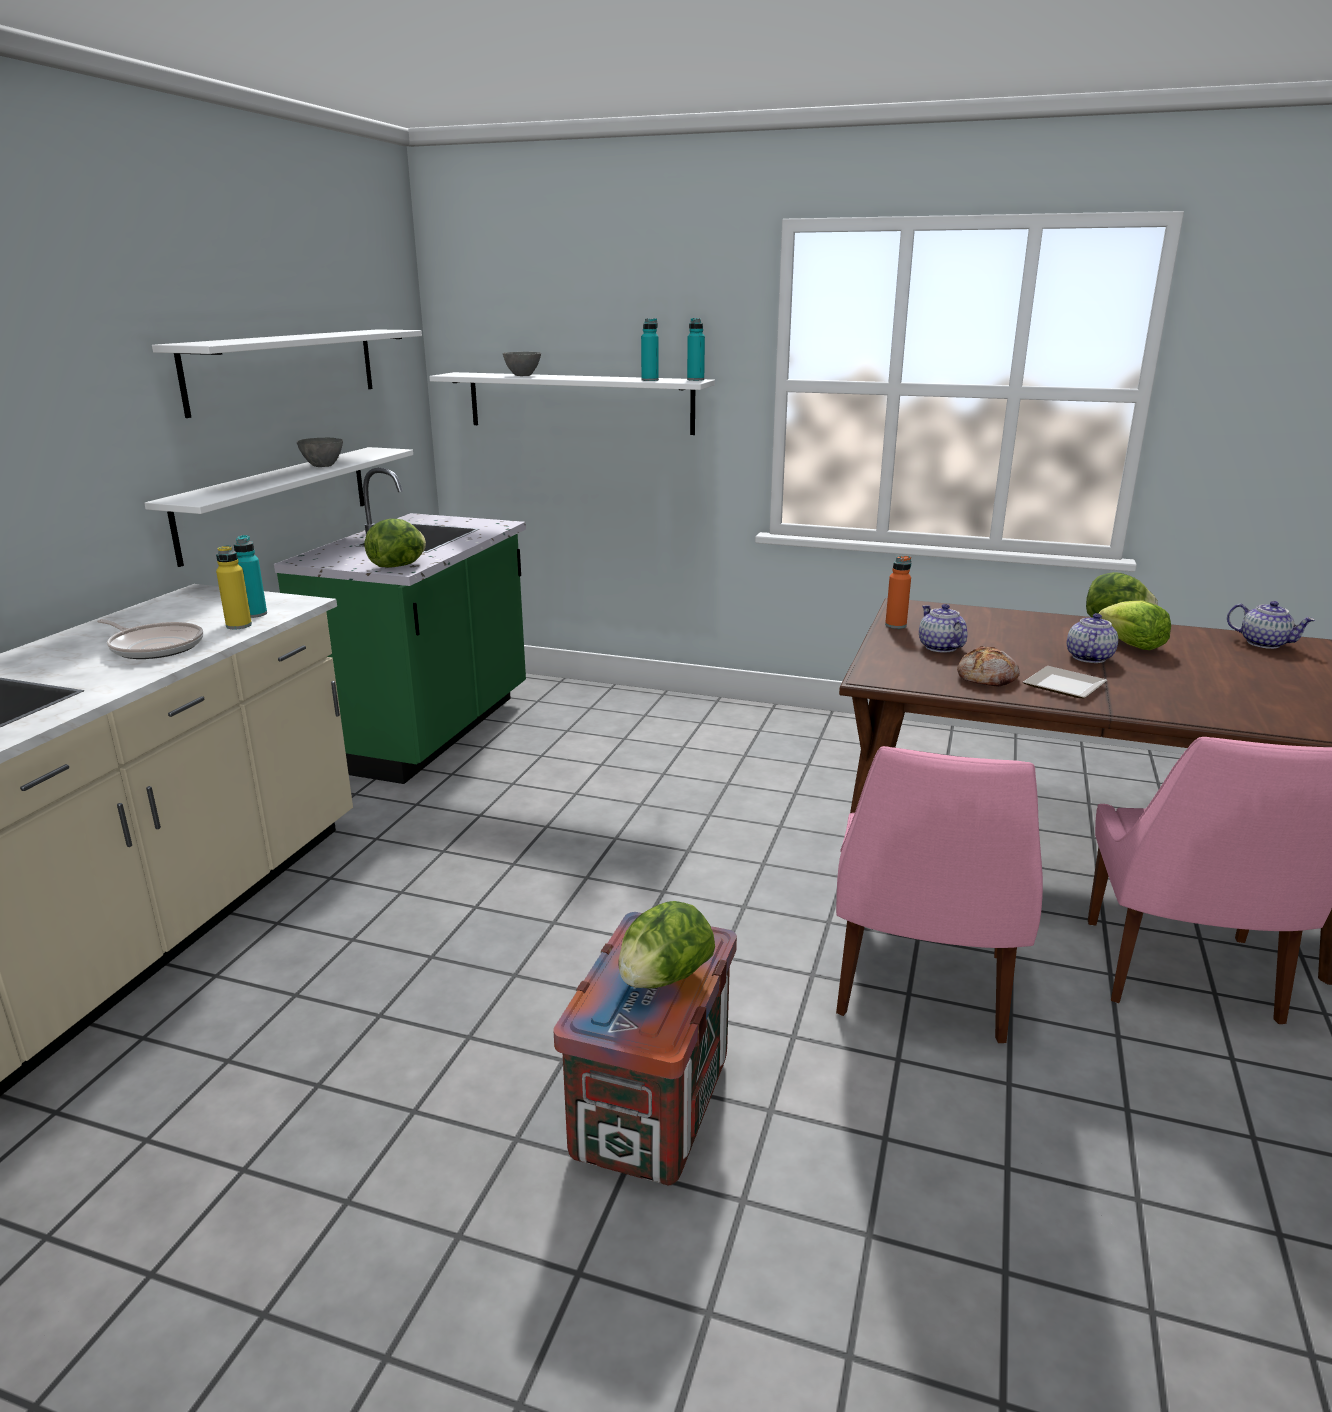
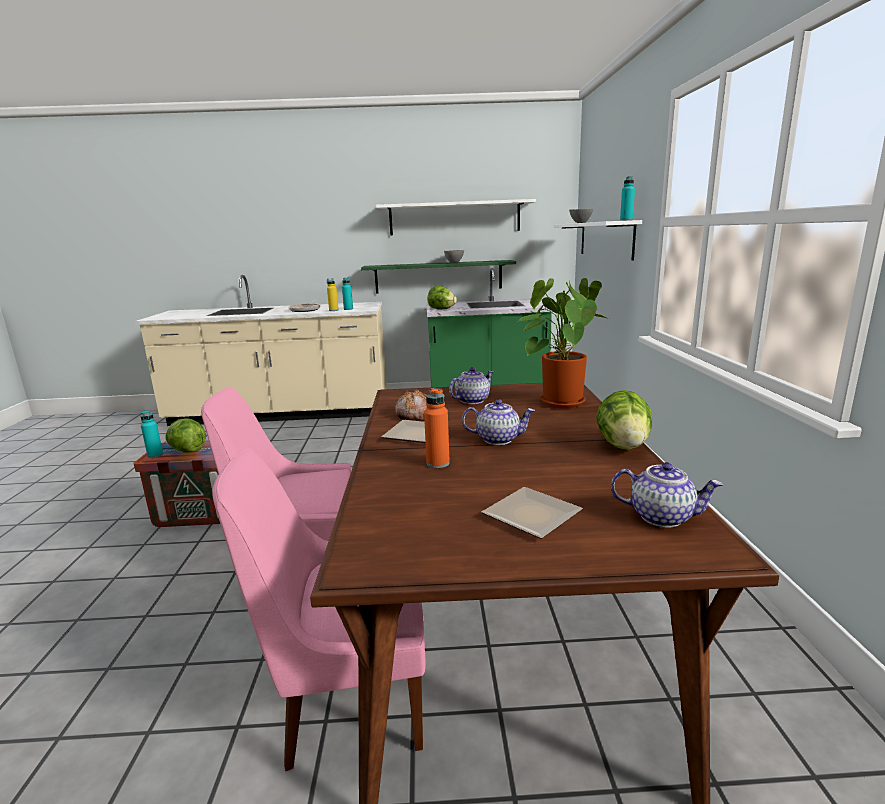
camera: 70 degrees right, 5 degrees down
white shelf [144,447,413,567] -> green shelf [361,260,516,294]
turquoise bottle [641,318,659,381] -> turquoise bottle moved to [140,410,163,458]
orange bottle [885,556,911,629] -> orange bottle moved to [424,388,450,468]
lettuce [1099,601,1171,650] -> none
teapot [1227,601,1315,649] -> teapot turned 90 degrees counterclockwise [611,462,723,528]
none -> plate [482,487,583,539]
none -> potted plant [517,278,609,409]

